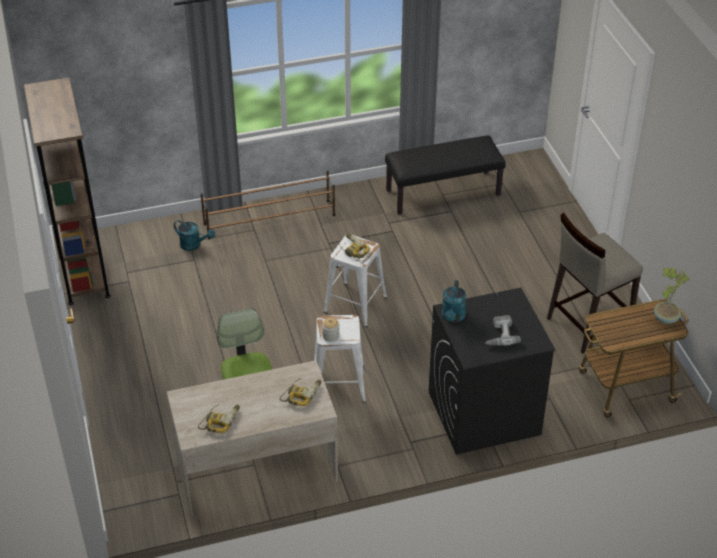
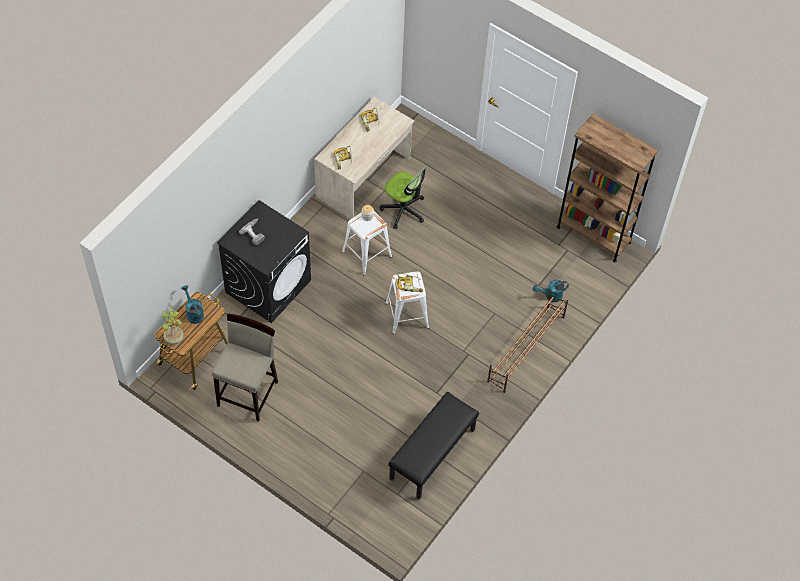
camera: 140 degrees right, 15 degrees up
turquoise watering can [442,280,467,323] -> turquoise watering can moved to [181,285,204,324]

